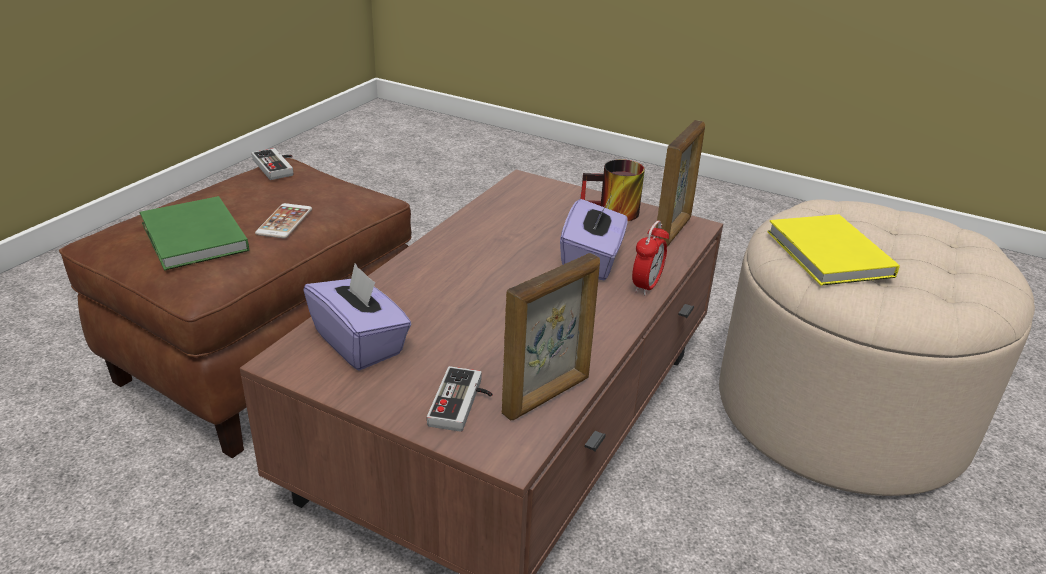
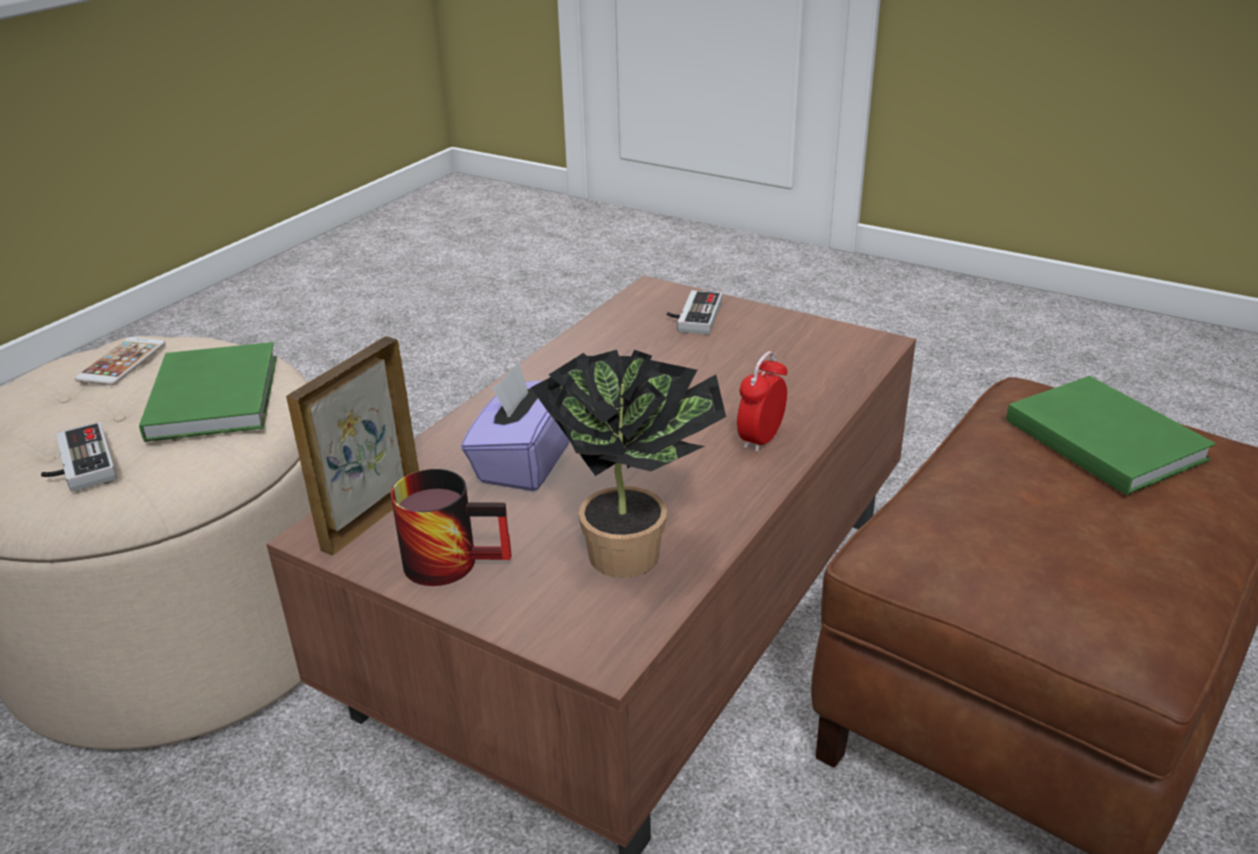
camera: 175 degrees left, 0 degrees up
game controller [252,148,293,180] -> game controller moved to [41,422,117,492]
phone [255,203,312,238] -> phone moved to [75,337,166,385]
purple tissue box [303,263,411,371] -> none
picture frame [502,253,600,421] -> none
alarm clock [632,221,669,295] -> alarm clock moved to [737,351,787,452]
yellow book [767,214,900,286] -> green book [139,342,277,442]
none -> potted plant [531,350,726,578]

